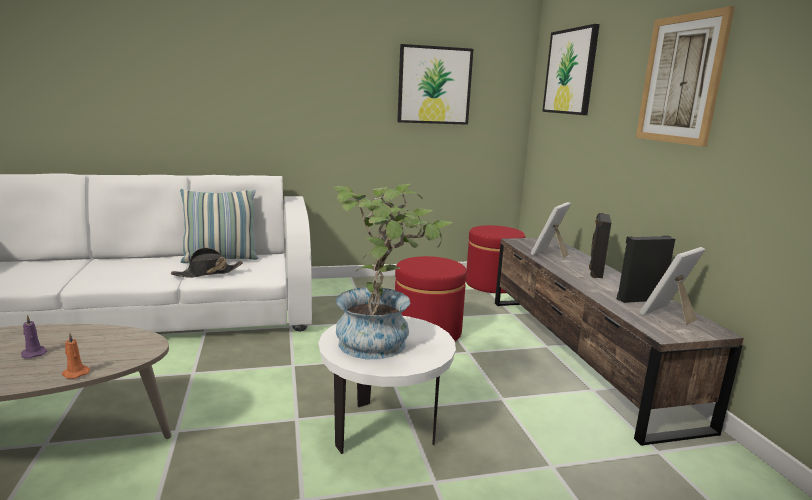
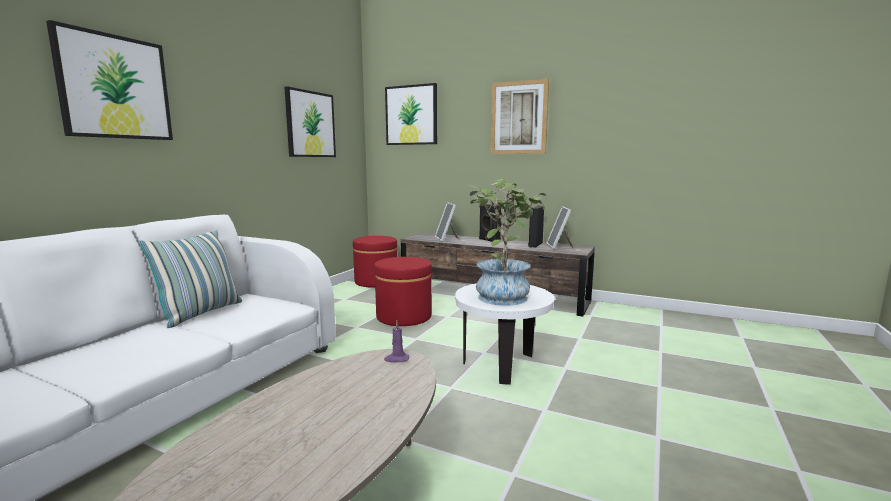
camera: 50 degrees left, 5 degrees down
purple candle [21,315,48,359] -> purple candle moved to [384,321,409,363]
orange candle [62,333,90,379] -> none
black hat [171,248,243,278] -> none
none -> picture [46,20,173,140]

